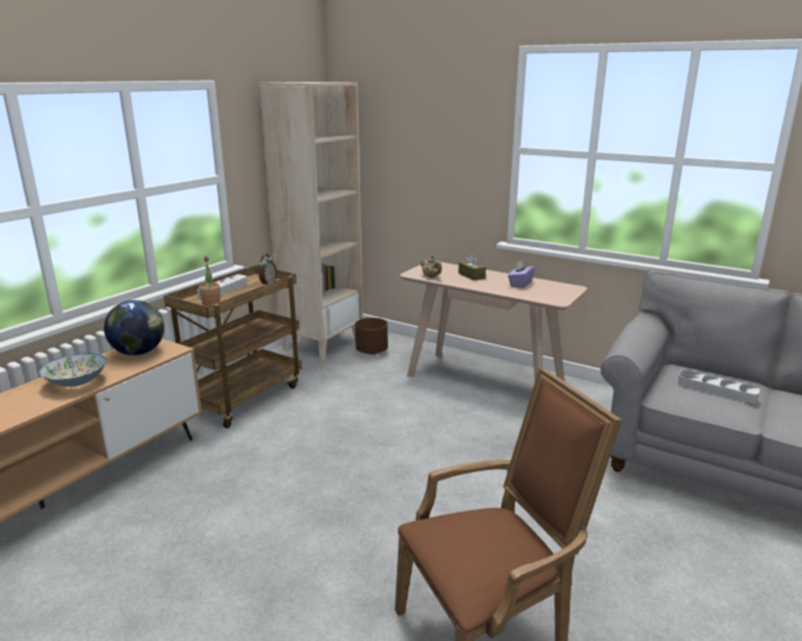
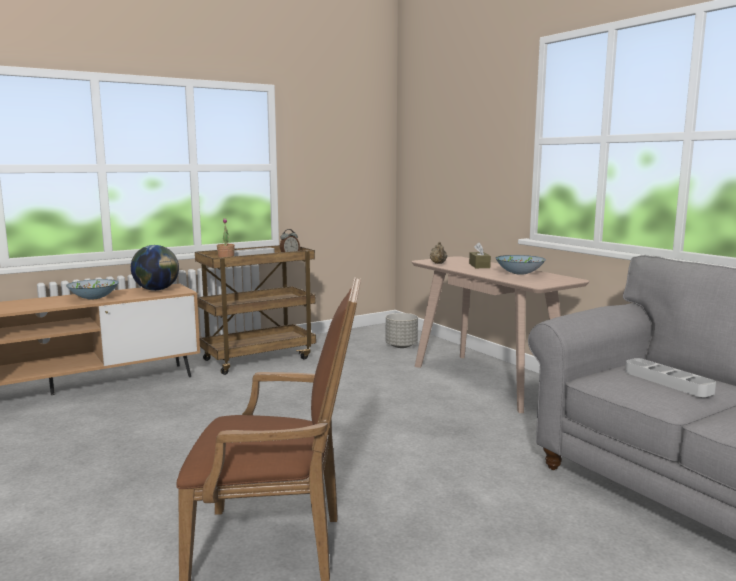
camera: 25 degrees right, 10 degrees down
beige bookcase [259,82,363,360] -> none
brown planter [355,317,388,355] -> grey planter [386,313,418,348]
purple tissue box [508,260,535,288] -> bowl [496,255,546,275]

